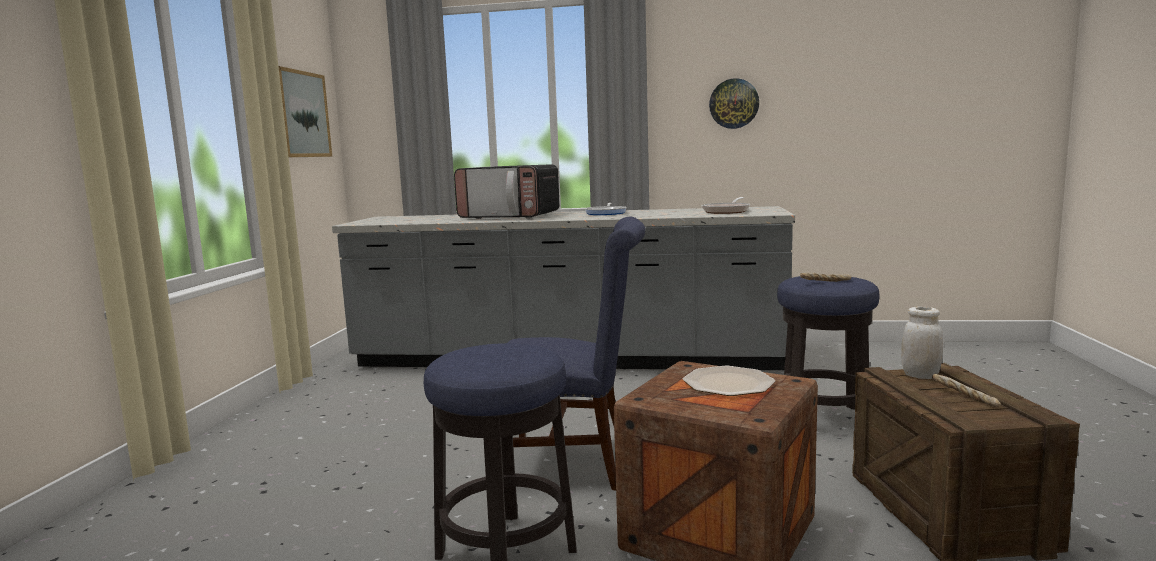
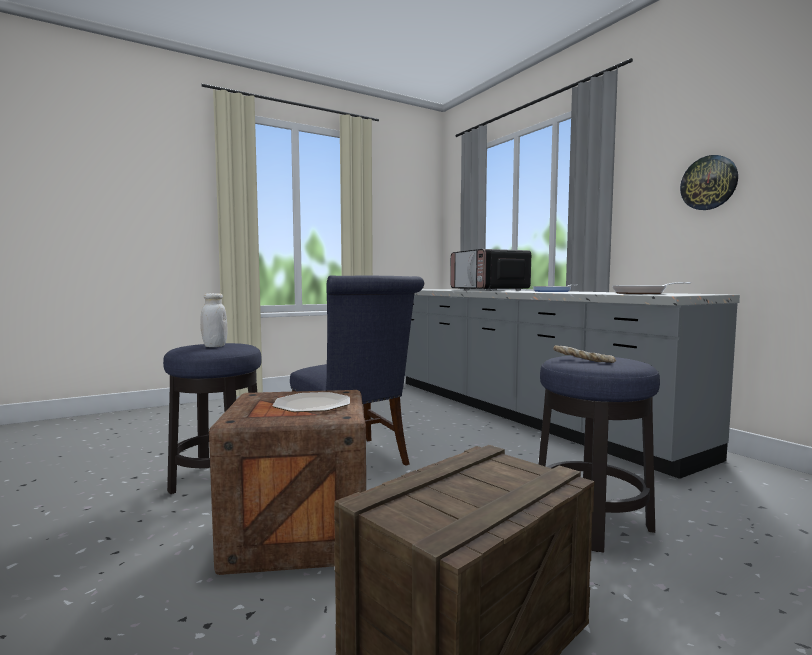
camera: 50 degrees right, 5 degrees down
picture [279,66,332,157] -> none
white jar [901,307,943,379] -> white jar moved to [200,293,228,347]
bread [932,374,1001,407] -> none

